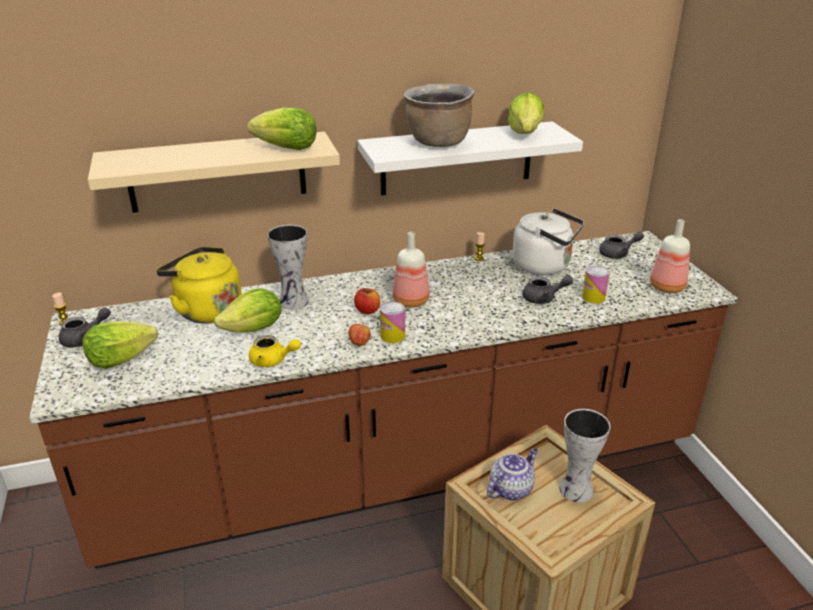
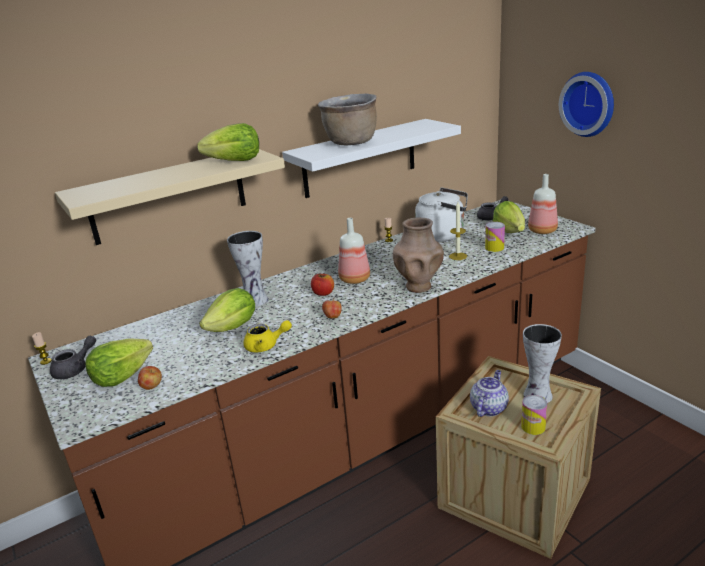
camera: 15 degrees left, 5 degrees down
yellow kettle [156,247,242,324] -> none
can [380,302,405,343] -> can moved to [521,395,547,435]
lettuce [507,92,544,134] -> lettuce moved to [493,201,525,233]
grey teapot [522,276,573,304] -> candle [449,202,467,260]
none -> apple [138,366,162,390]
none -> brown vase [393,217,444,293]
none -> wall clock [559,72,614,137]

